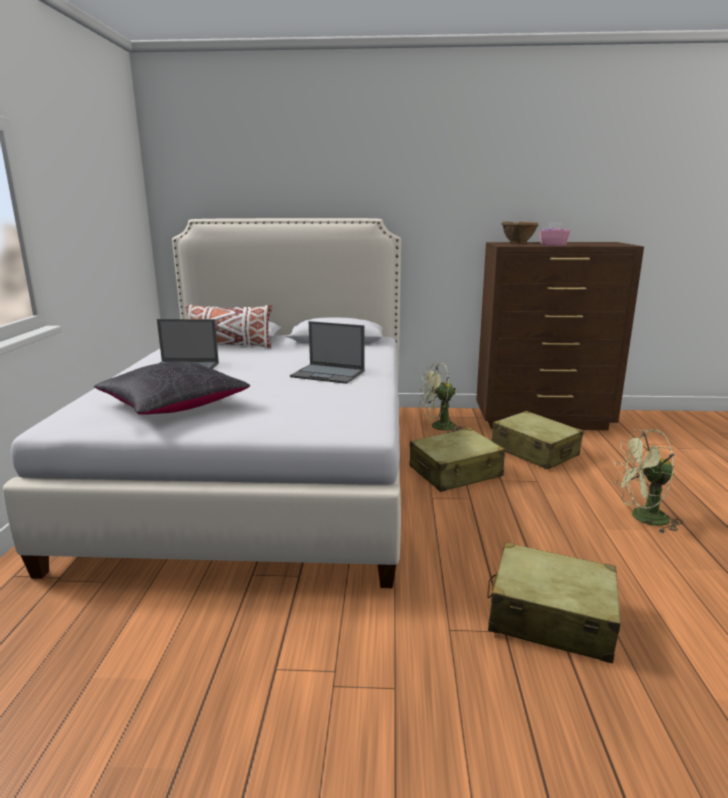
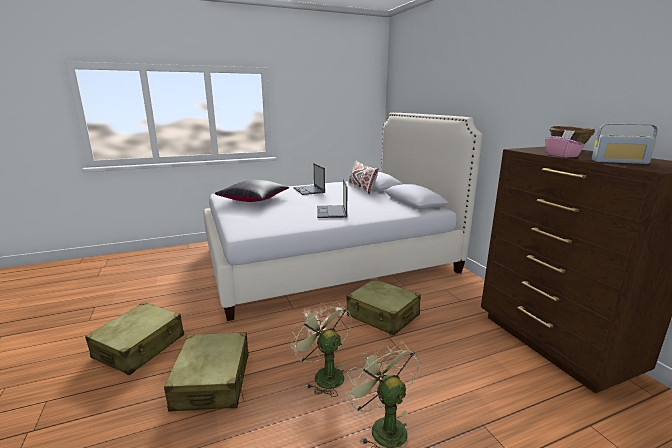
camera: 65 degrees right, 0 degrees up
green fan [420,363,465,433] -> green fan moved to [290,301,352,397]
beige suitcase [491,411,584,470] -> beige suitcase moved to [85,302,184,375]
none -> radio [592,124,658,164]

